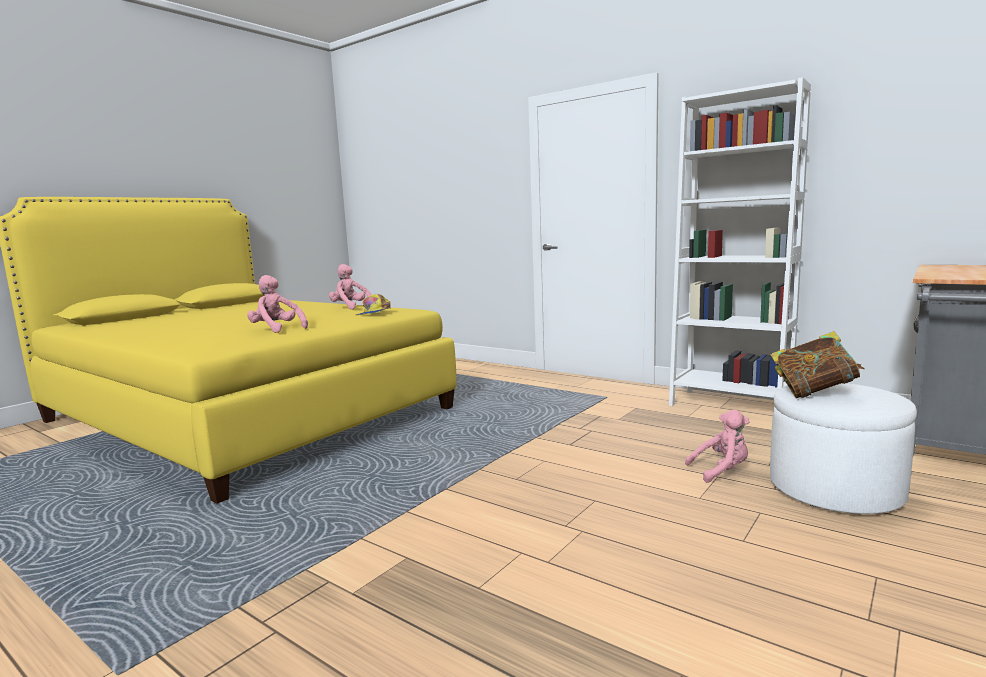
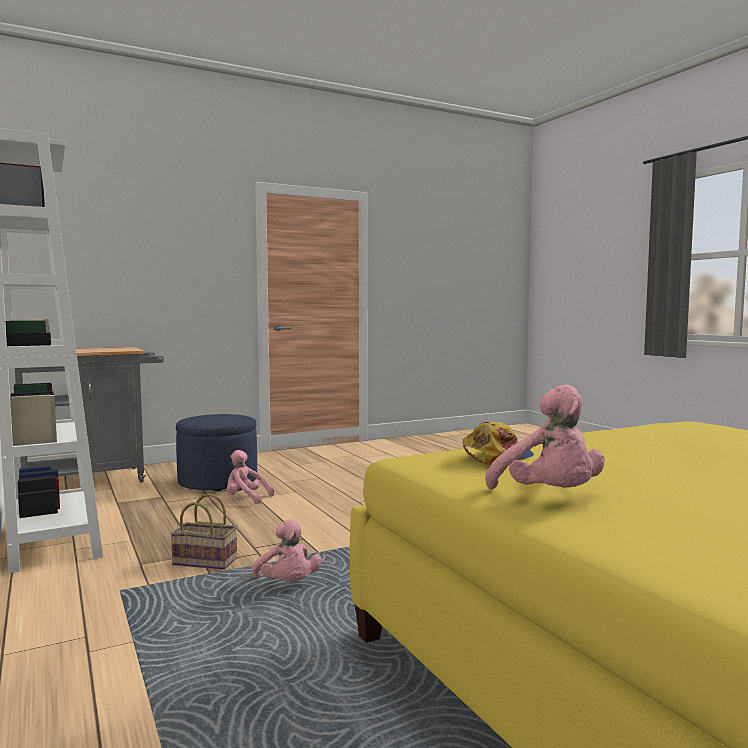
camera: 155 degrees left, 5 degrees down
pink plush toy [247,275,308,333] -> pink plush toy moved to [252,519,322,582]
book [770,331,865,398] -> none
white ottoman [770,383,917,514] -> blue ottoman [176,414,257,491]
none -> basket [170,493,237,570]

